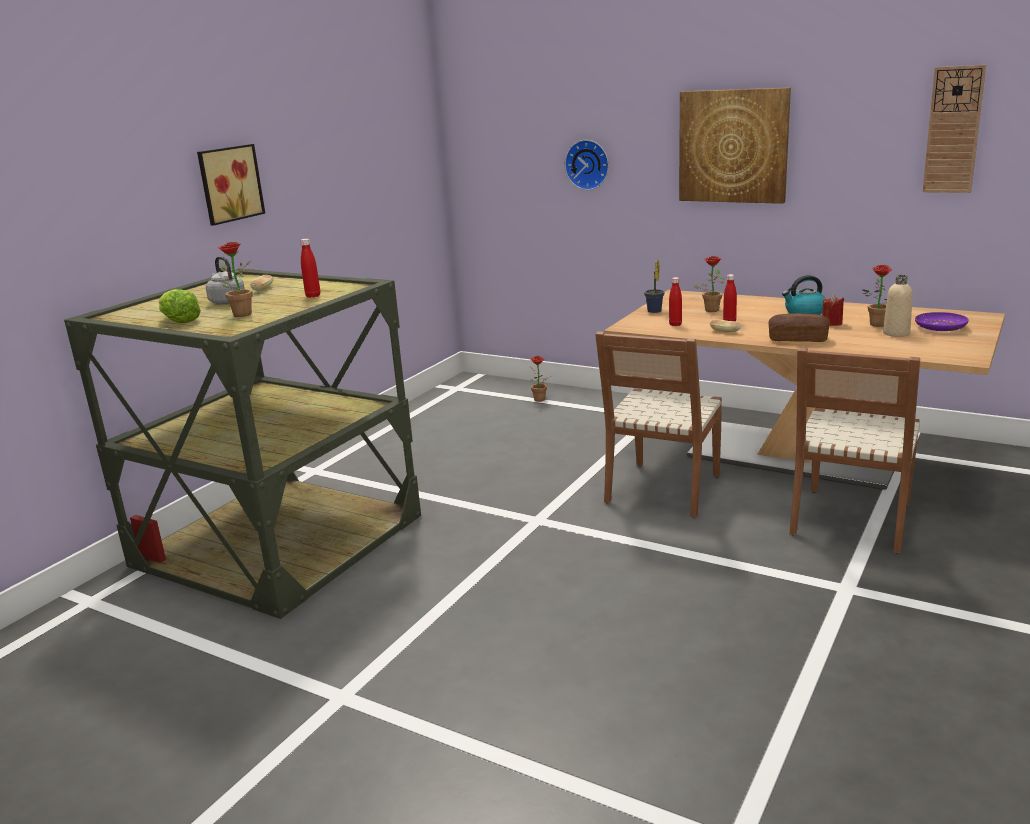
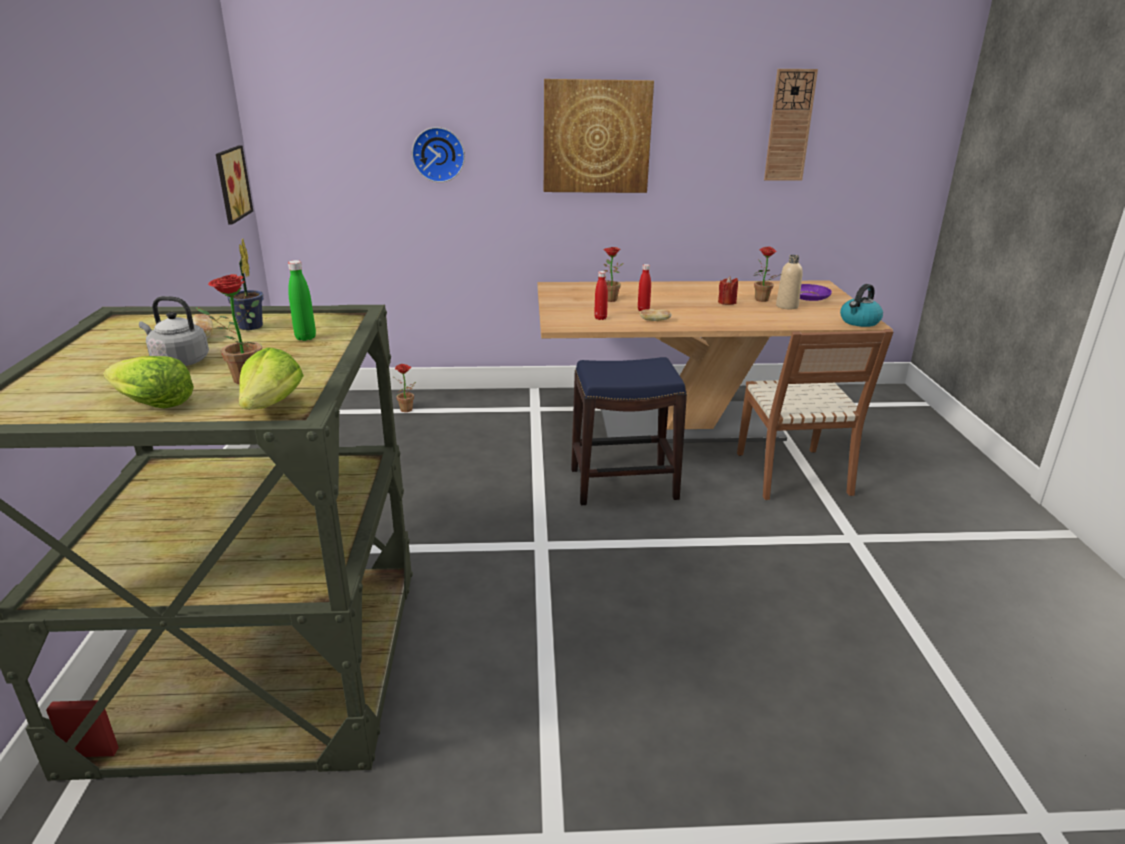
camera: 35 degrees left, 5 degrees up
picture [197,144,265,226] -> picture moved to [216,145,253,224]
red bottle [300,239,320,298] -> green bottle [288,260,316,341]
chair [595,331,722,518] -> stool [571,357,687,505]
potted plant [644,259,665,313] -> potted plant moved to [227,239,263,330]
bread [768,313,830,342] -> none
kettle [782,275,825,315] -> kettle moved to [840,284,883,327]
none -> lettuce [239,347,304,410]

